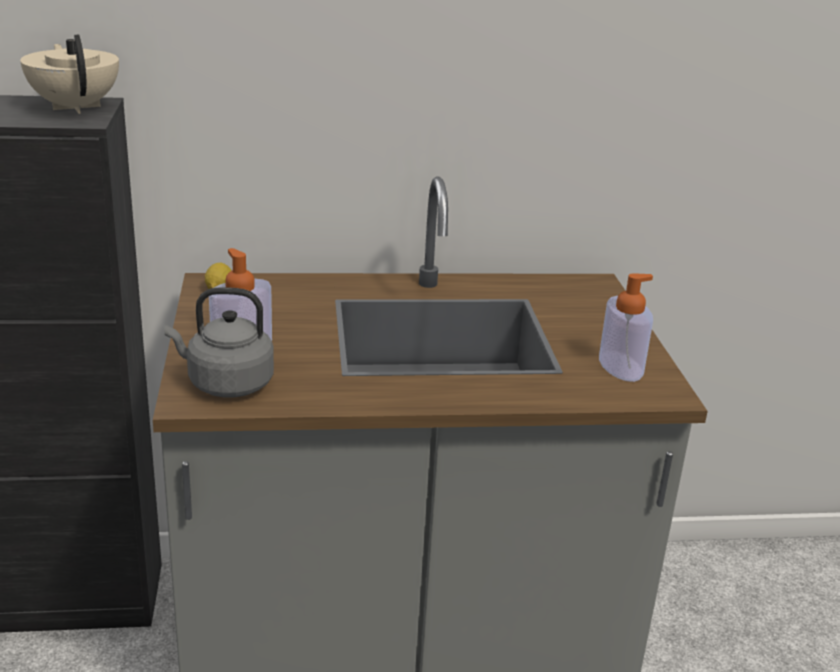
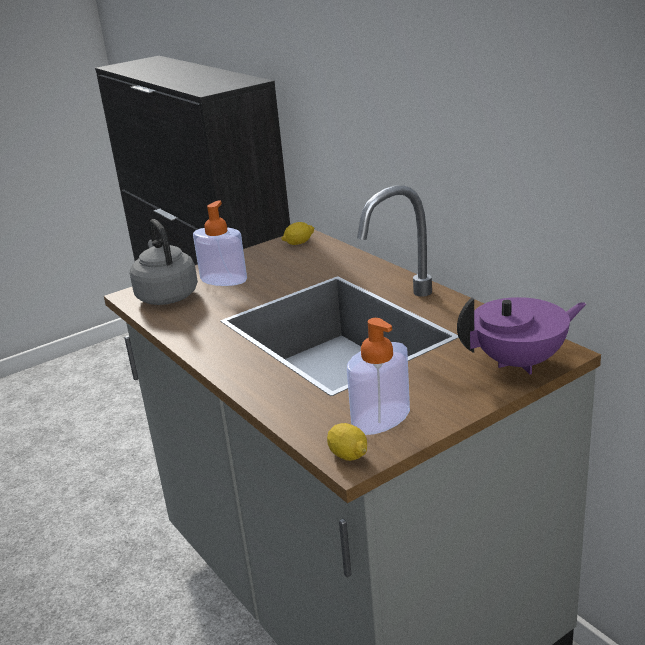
camera: 65 degrees right, 0 degrees up
beige teapot [20,35,119,114] -> none
none -> lemon [327,423,367,461]
none -> purple teapot [457,297,587,375]

